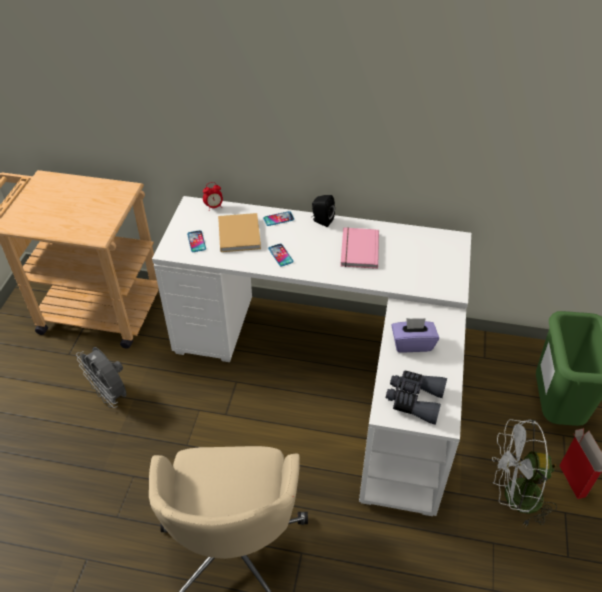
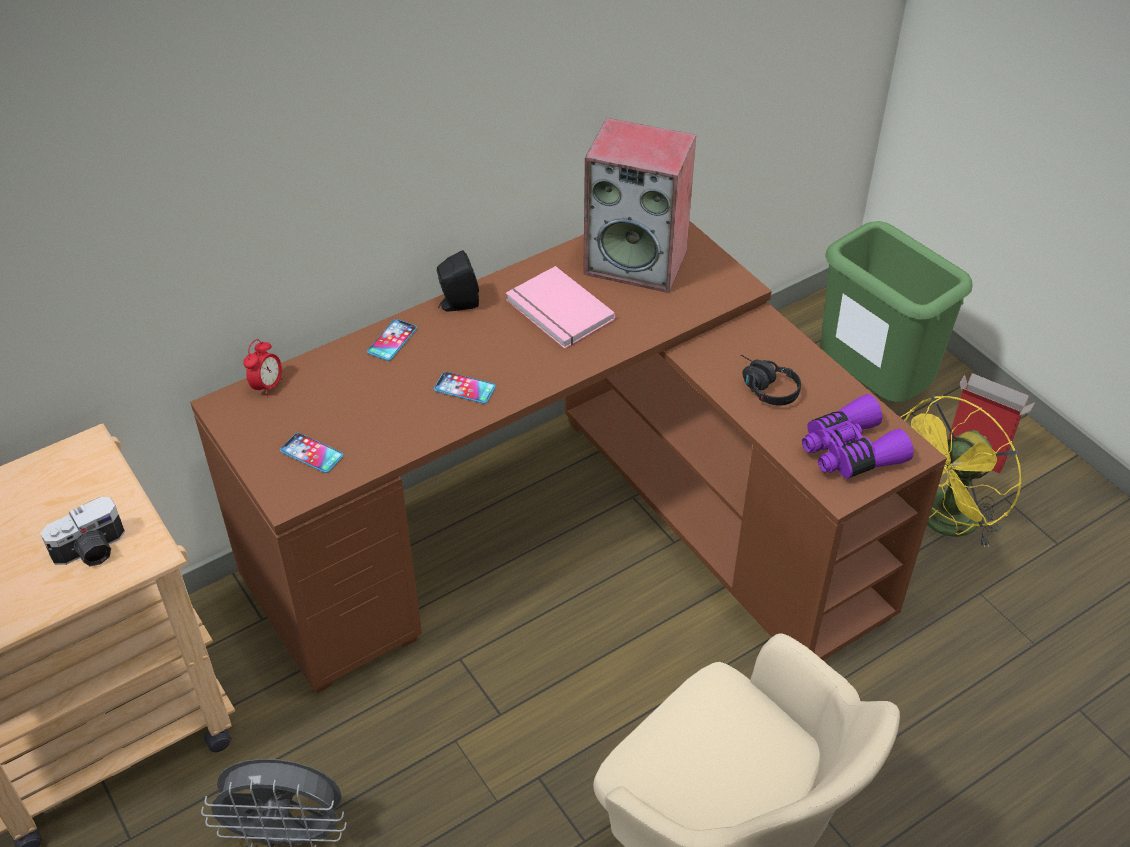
camera: 45 degrees left, 0 degrees up
white desk [152,196,471,516] -> brown desk [190,220,947,693]
beige book [218,213,261,252] -> none
grey binoculars [386,370,447,425] -> purple binoculars [802,394,914,479]
purple tissue box [391,318,439,353] -> black headphones [741,355,801,406]
white fan [492,419,557,527] -> yellow fan [900,395,1022,548]
none -> camera [40,497,125,566]
none -> speaker [583,118,696,293]

